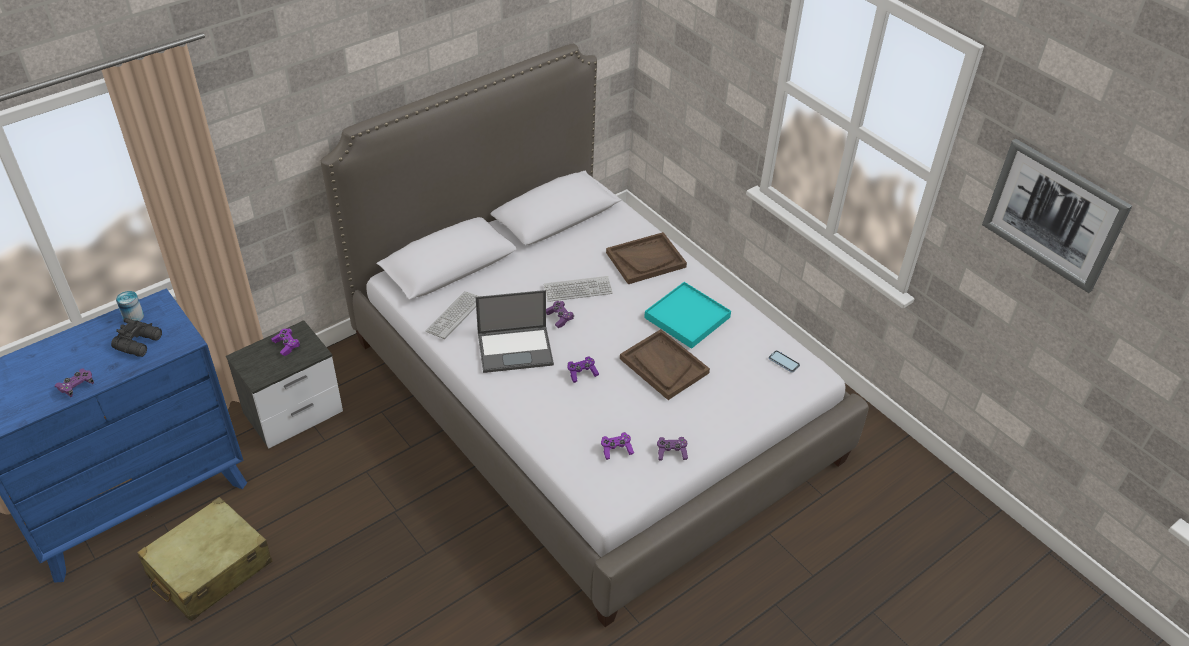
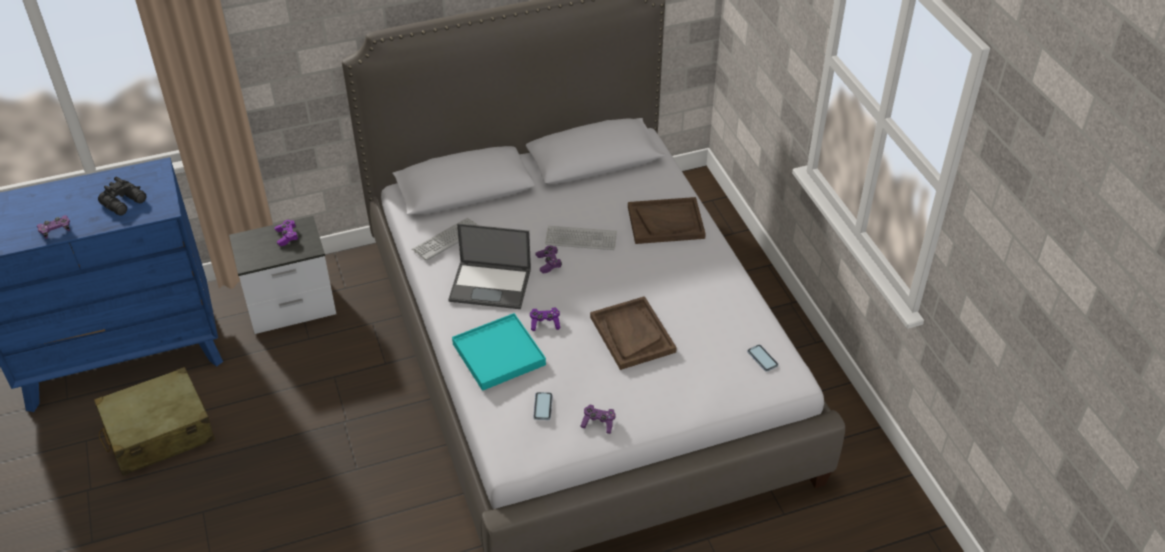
camera: 20 degrees right, 0 degrees up
can [116,291,144,321] -> none
purple game controller [601,432,634,460] -> phone [533,392,552,420]
turquoise tray [644,282,731,349] -> turquoise tray moved to [452,313,546,391]
picture [982,139,1132,293] -> none

